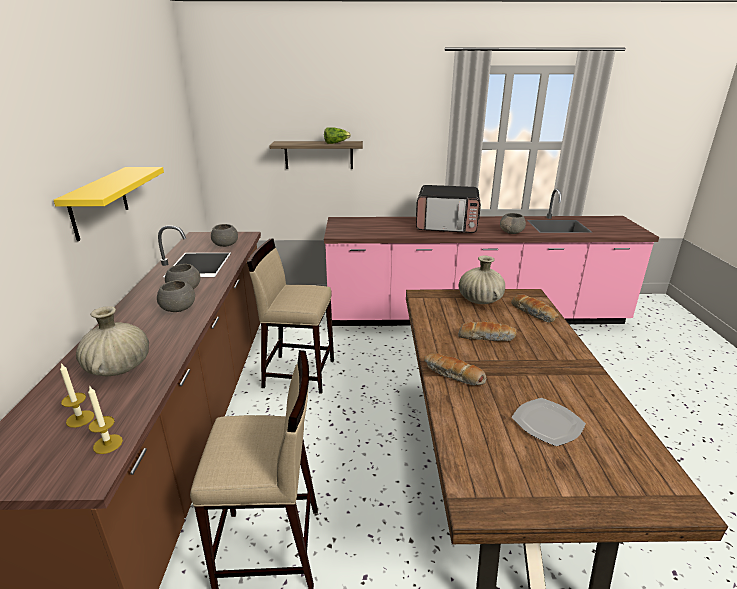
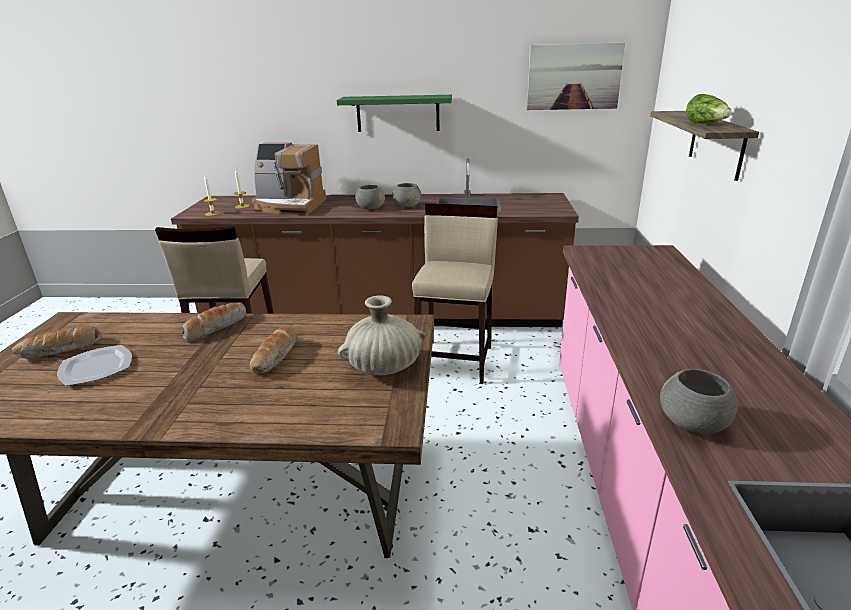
camera: 95 degrees right, 0 degrees up
yellow shelf [54,167,164,241] -> green shelf [337,95,452,132]
beige vase [76,306,149,376] -> coffee machine [252,142,326,215]
grey bowl [211,224,238,247] -> none
microwave [416,185,481,233] -> none
bread [511,295,559,323] -> bread moved to [12,326,102,359]
none -> picture [527,42,625,110]

